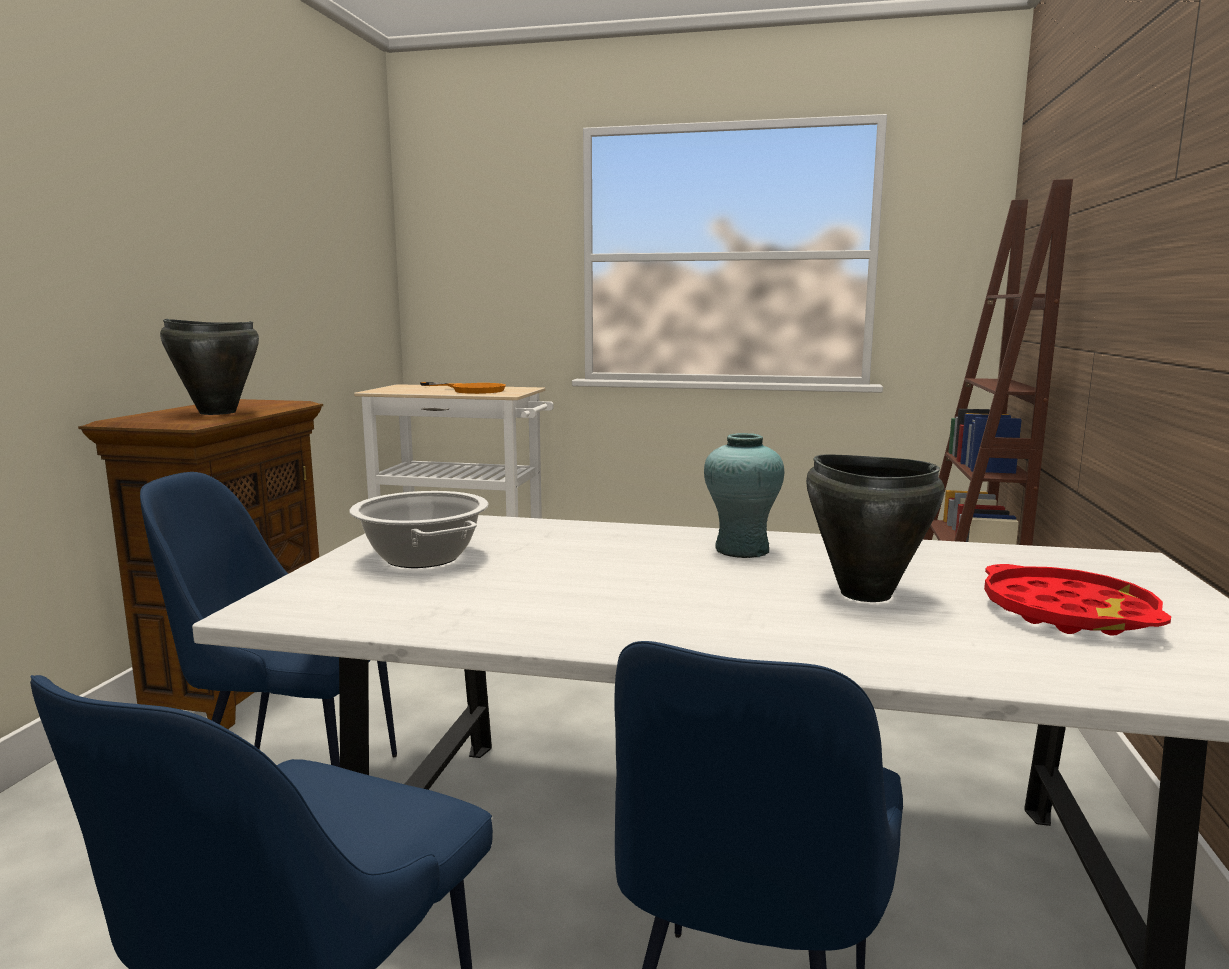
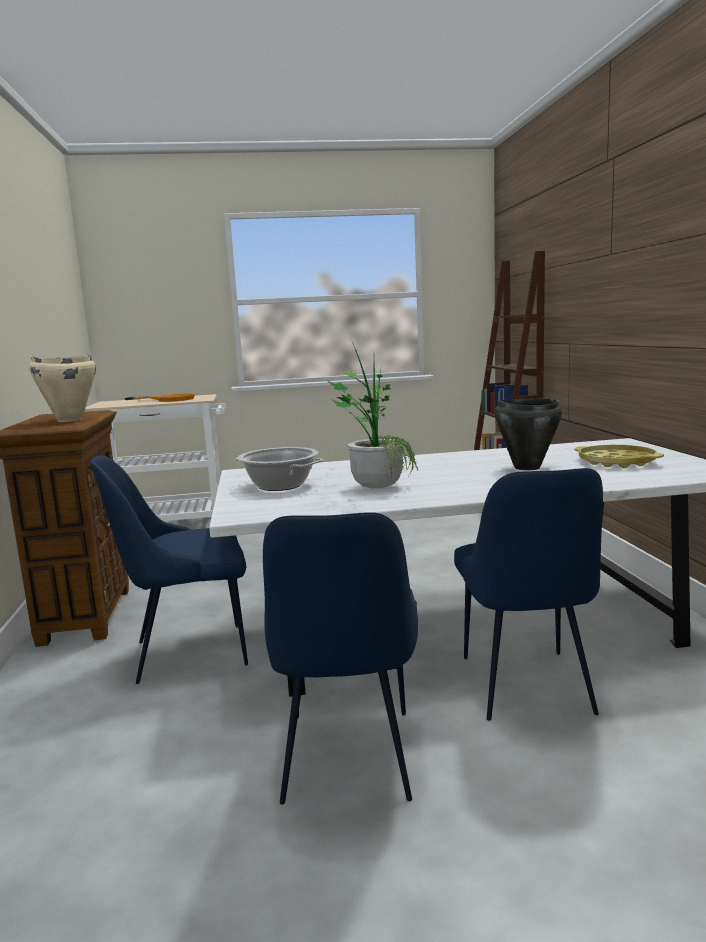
camera: 20 degrees left, 0 degrees up
black cooking pot [160,319,259,415] -> beige cooking pot [29,355,96,422]
turquoise vase [704,433,784,558] -> none
red tray [984,564,1171,636] -> yellow tray [574,445,664,468]
none -> potted plant [325,342,418,488]

